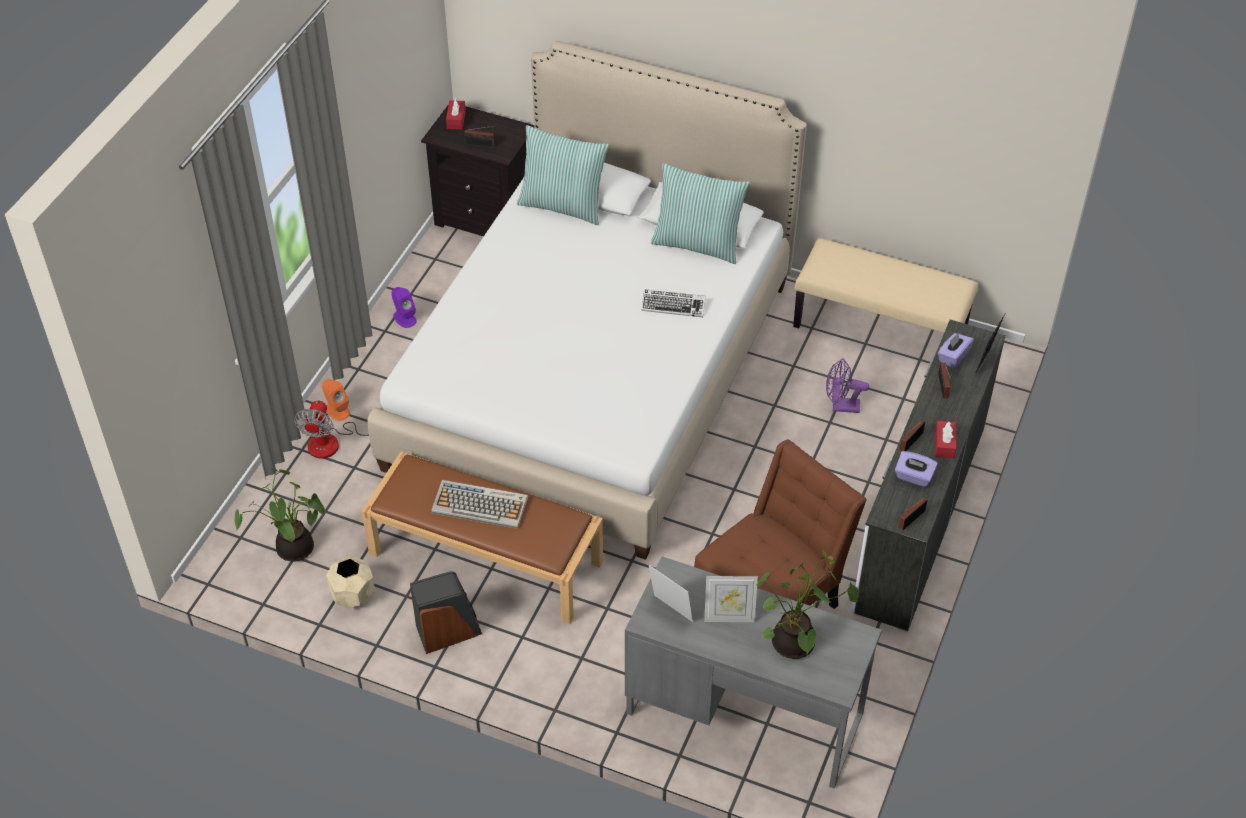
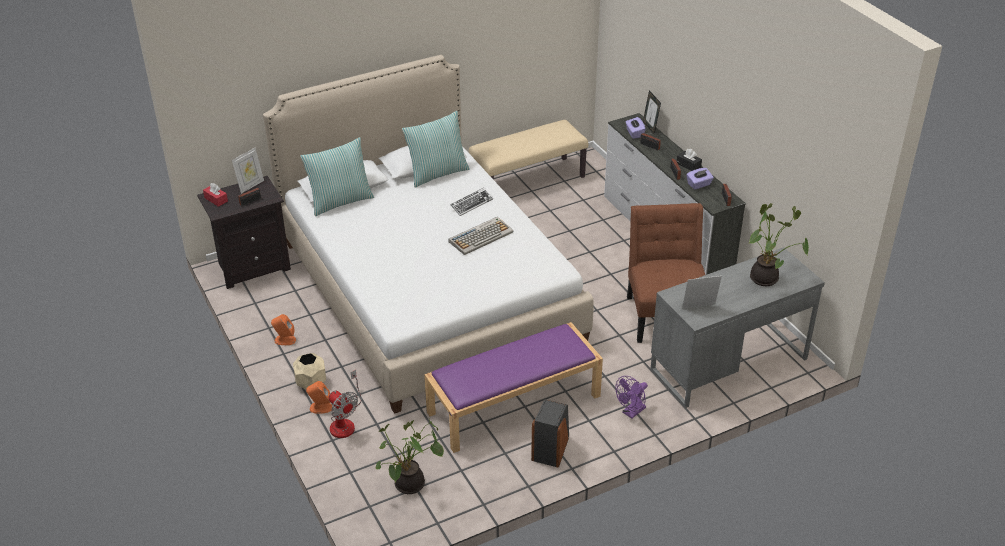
camera: 50 degrees left, 10 degrees down
beige planter [326,556,375,608] -> beige planter moved to [293,353,326,390]
brown bench [362,451,603,624] -> purple bench [424,322,603,453]
purple speaker [391,287,417,328] -> orange speaker [271,314,296,345]
keyboard [431,480,528,529] -> keyboard moved to [448,217,513,255]
picture frame [704,576,758,622] -> picture frame moved to [232,148,264,193]
purple fan [826,358,869,413] -> purple fan moved to [615,376,648,419]
red tissue box [935,421,956,459] -> black tissue box [677,149,702,171]

